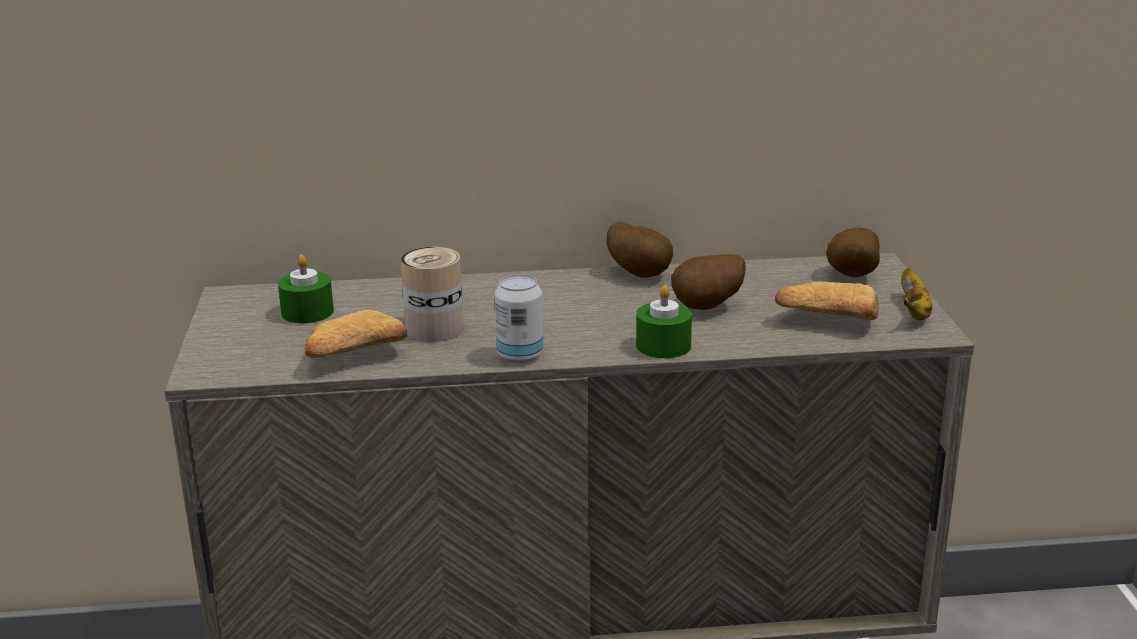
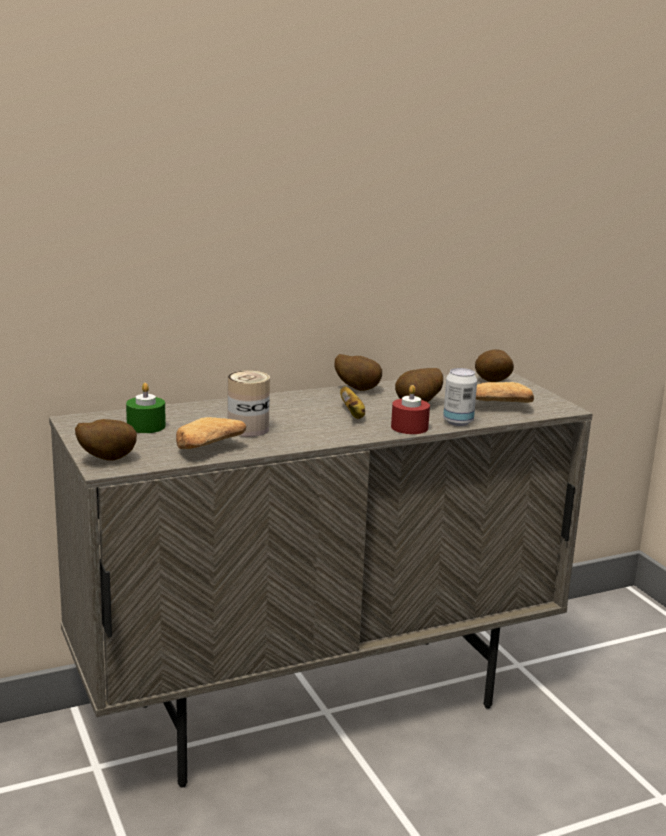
camera: 20 degrees left, 5 degrees down
can [495,274,543,363] -> can moved to [443,368,477,426]
green candle [636,285,692,359] -> red candle [391,385,430,434]
banana [901,268,932,320] -> banana moved to [340,387,365,419]
none -> potato [75,419,137,461]

